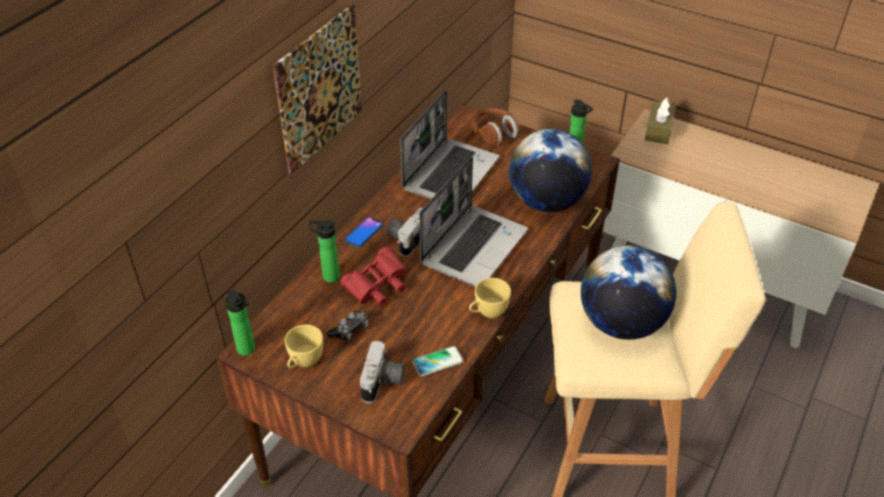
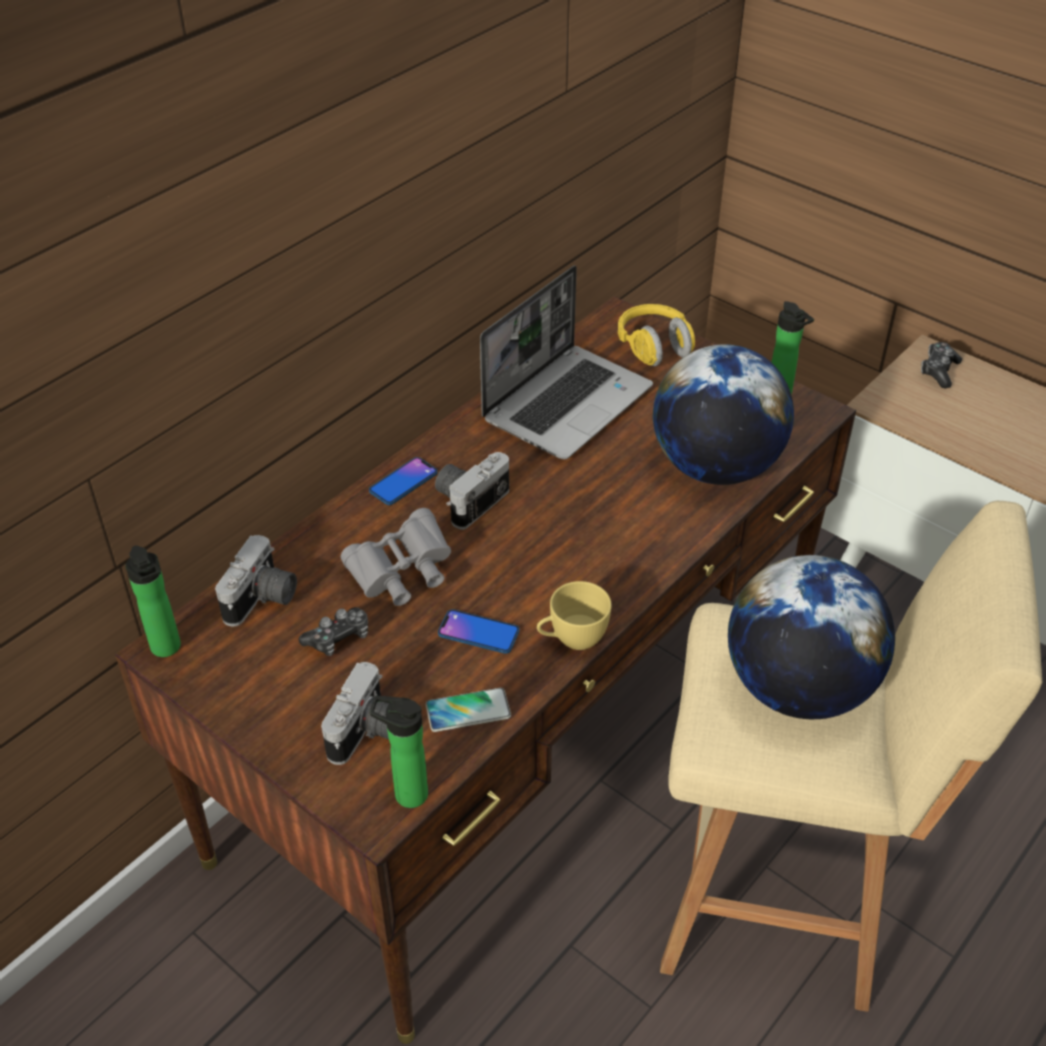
camera: 10 degrees right, 0 degrees up
picture [273,4,362,175] -> none
yellow cup [285,325,323,368] -> none
bottle [309,220,340,283] -> bottle moved to [370,696,428,808]
red binoculars [340,246,407,307] -> grey binoculars [341,508,451,606]
laptop [419,157,528,287] -> none
brown headphones [471,108,520,146] -> yellow headphones [618,304,695,366]
brown tissue box [645,97,676,144] -> game controller [921,342,962,389]
none -> camera [215,535,297,626]
none -> phone [438,609,519,654]

